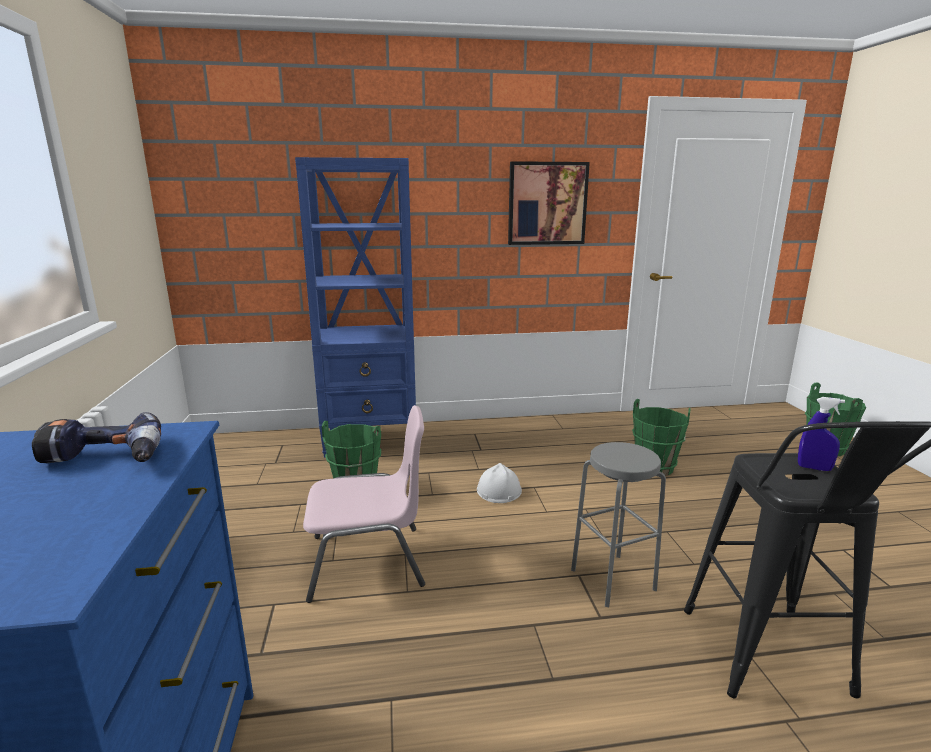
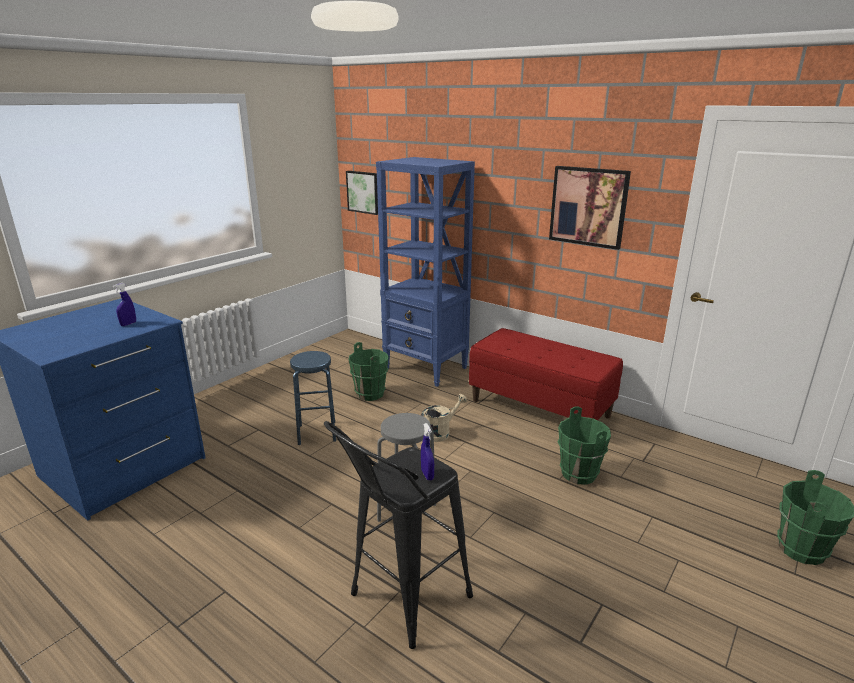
camera: 45 degrees right, 5 degrees up
power drill [32,412,161,463] -> blue spray bottle [113,283,136,326]
pink chair [303,405,425,603] -> blue stool [290,351,336,445]
white hard hat [477,463,522,503] -> beige watering can [421,394,467,442]
none -> picture [346,171,378,215]
none -> red bench [469,328,623,420]

